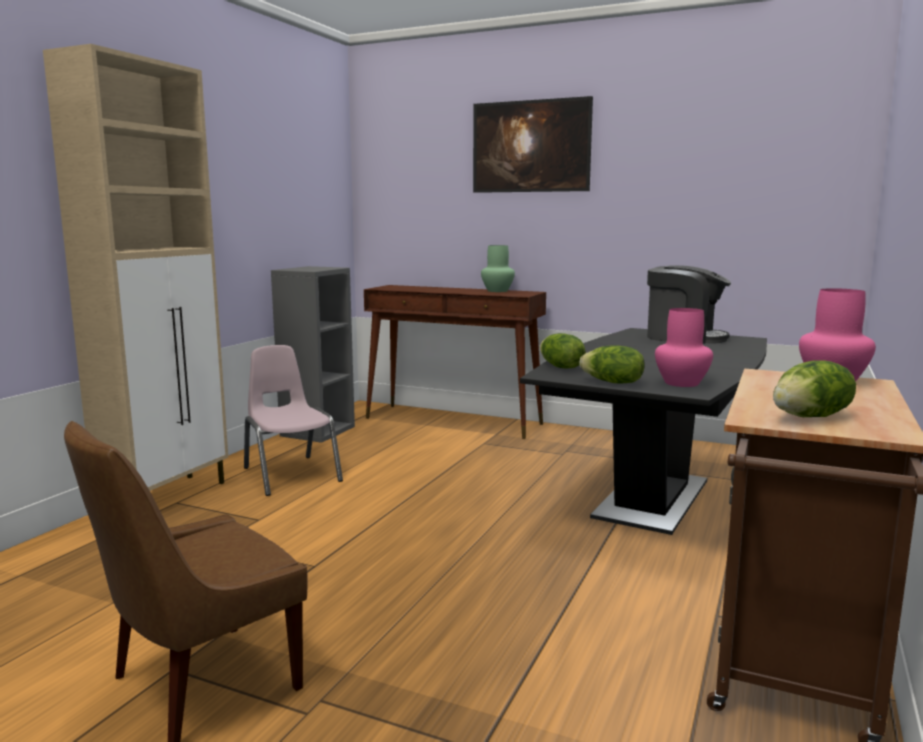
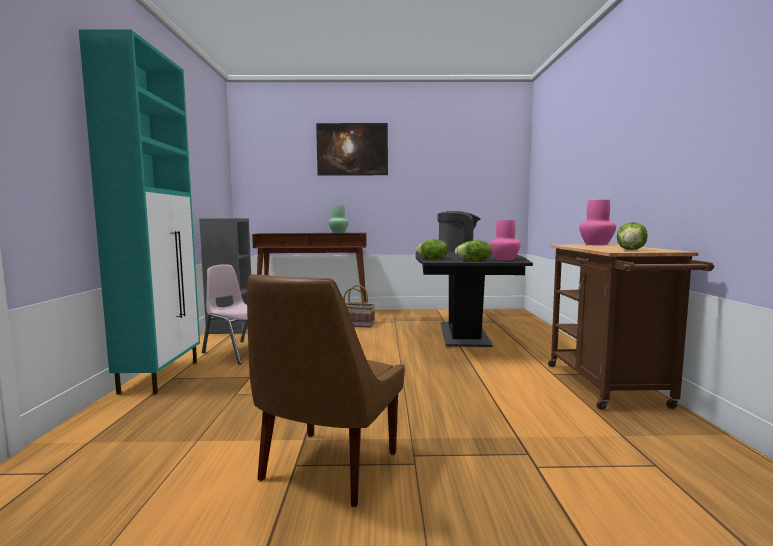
camera: 25 degrees left, 5 degrees down
beige cabinet [43,44,228,491] -> turquoise cabinet [79,30,200,395]
none -> basket [343,285,375,328]

